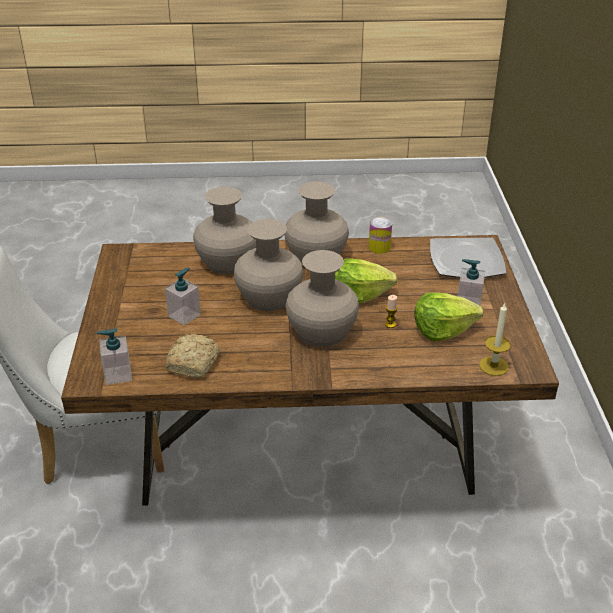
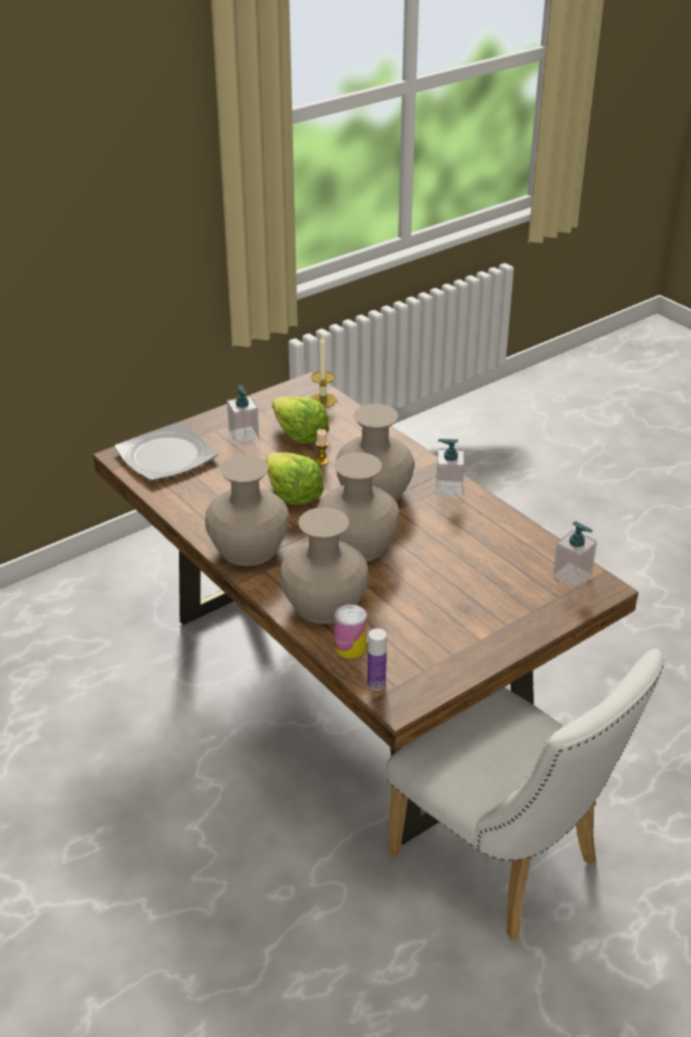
camera: 125 degrees left, 0 degrees up
soap dispenser [165,267,201,325] -> soap dispenser moved to [436,439,464,496]
bread [166,334,220,378] -> none
can [369,217,392,254] -> can moved to [334,605,367,659]
none -> bottle [367,628,387,690]

